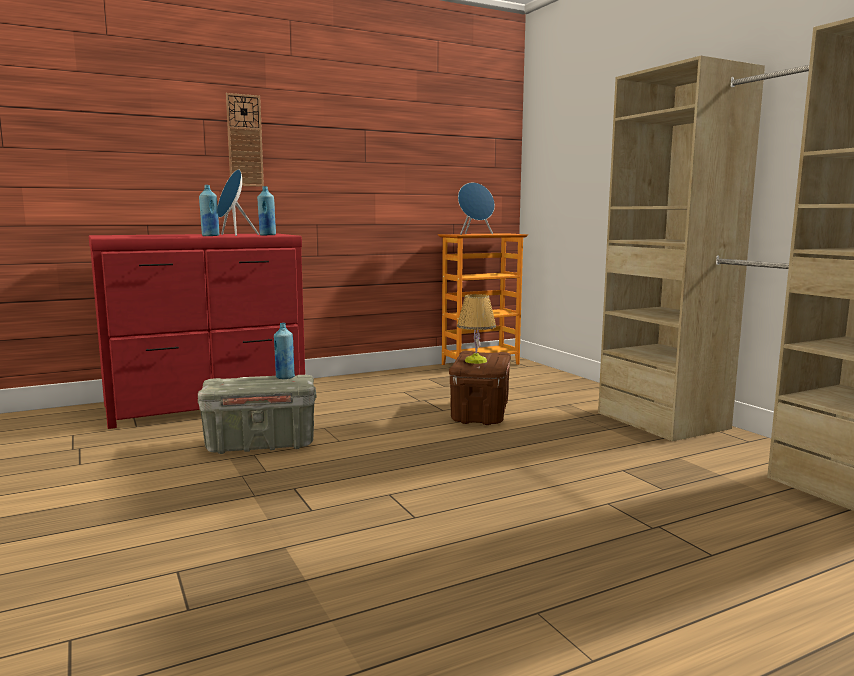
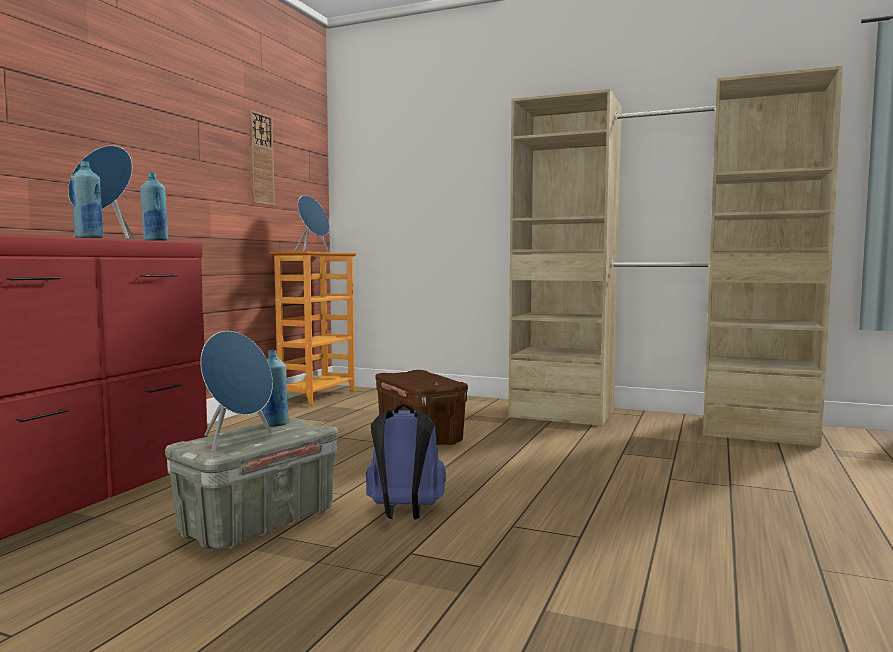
camera: 40 degrees left, 5 degrees down
wall clock [226,93,264,187] -> wall clock moved to [249,110,275,205]
table lamp [457,294,496,364] -> none
none -> blue speaker [200,331,273,452]
none -> blue backpack [366,404,446,520]

